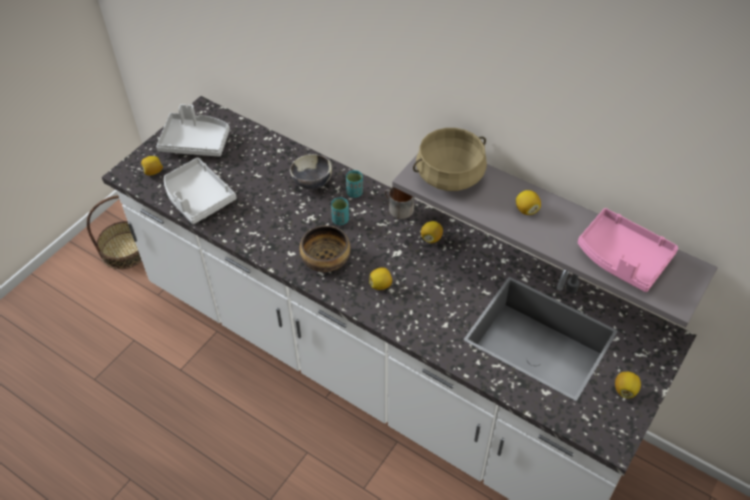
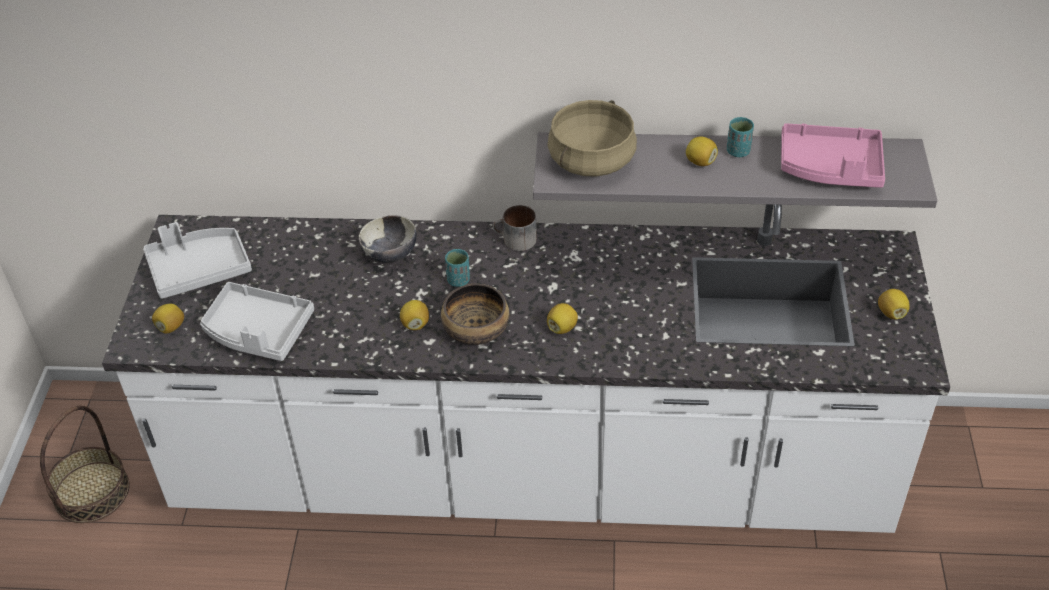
camera: 30 degrees left, 5 degrees down
turquoise cup [346,170,363,198] -> turquoise cup moved to [727,117,754,157]
lemon [421,221,443,243] -> lemon moved to [400,300,429,330]

